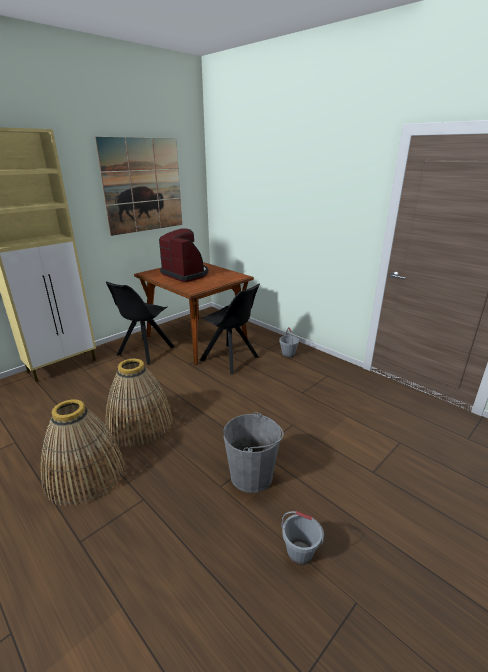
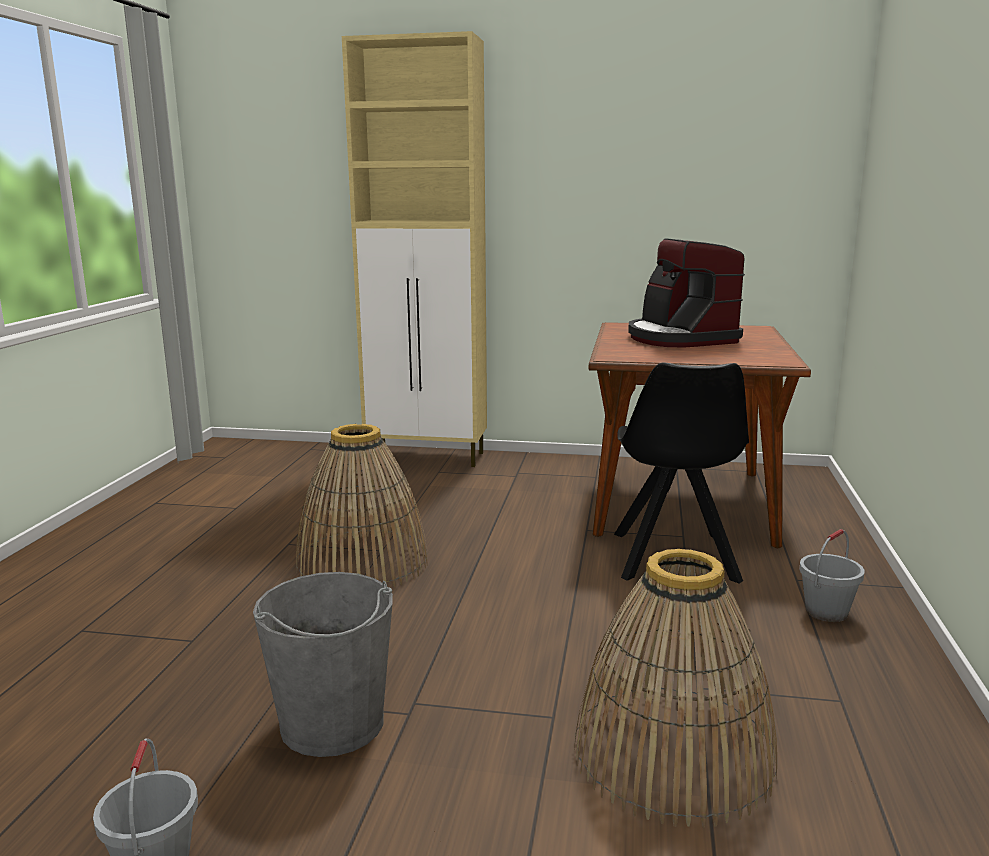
camera: 55 degrees right, 10 degrees down
basket [40,399,125,507] -> basket moved to [574,549,777,827]
picture [95,137,182,236] -> none
black chair [106,281,175,365] -> none
coffee machine [159,229,208,282] -> coffee machine turned 150 degrees clockwise [628,238,745,347]

